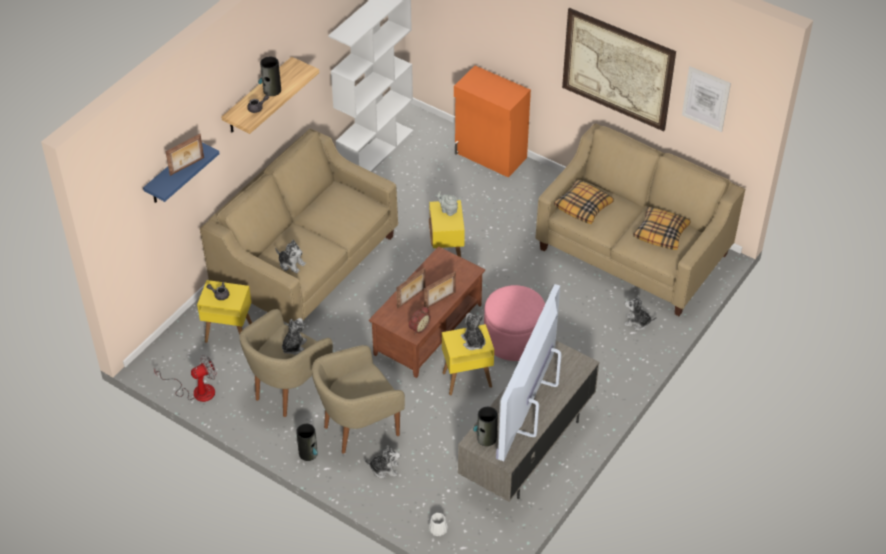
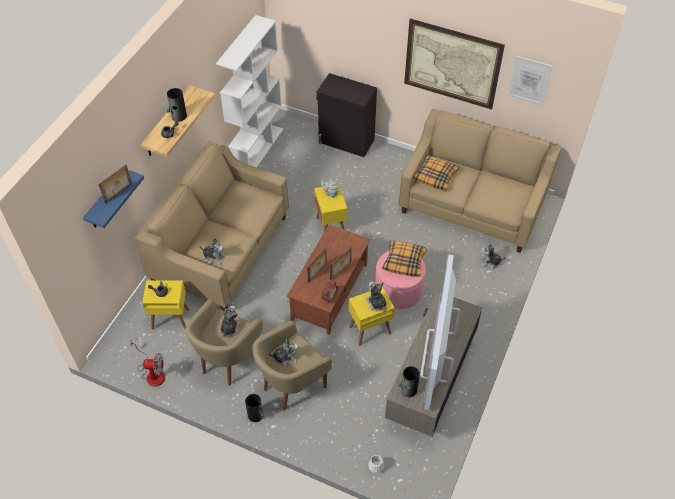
camera: 10 degrees left, 5 degrees up
fan [154,355,217,402] -> fan turned 45 degrees clockwise [130,340,165,387]
plush toy [365,445,400,479] -> plush toy moved to [268,340,298,366]
orange cabinet [454,66,531,178] -> black cabinet [316,73,377,157]
pillow [633,207,691,250] -> pillow moved to [382,241,427,277]

